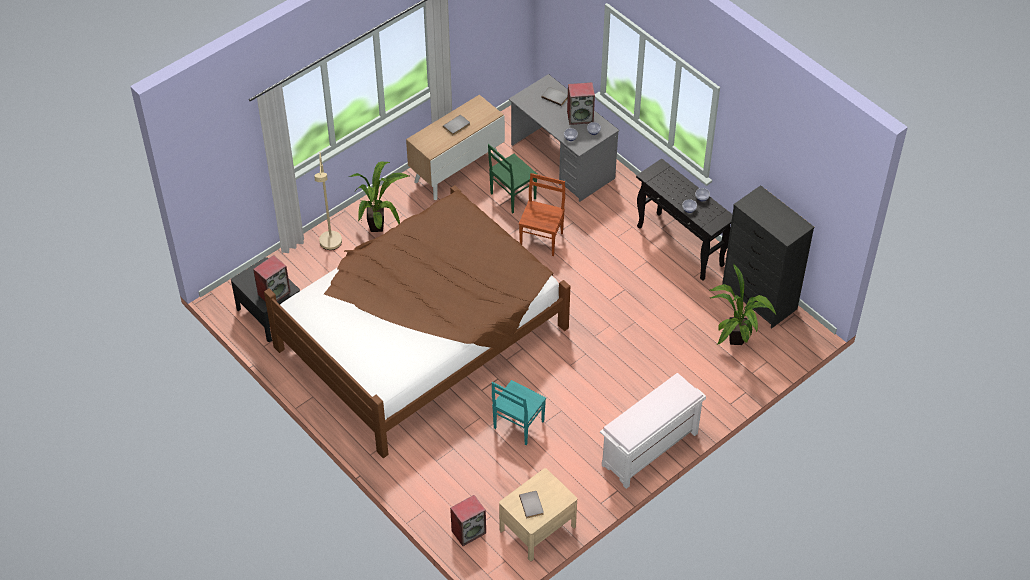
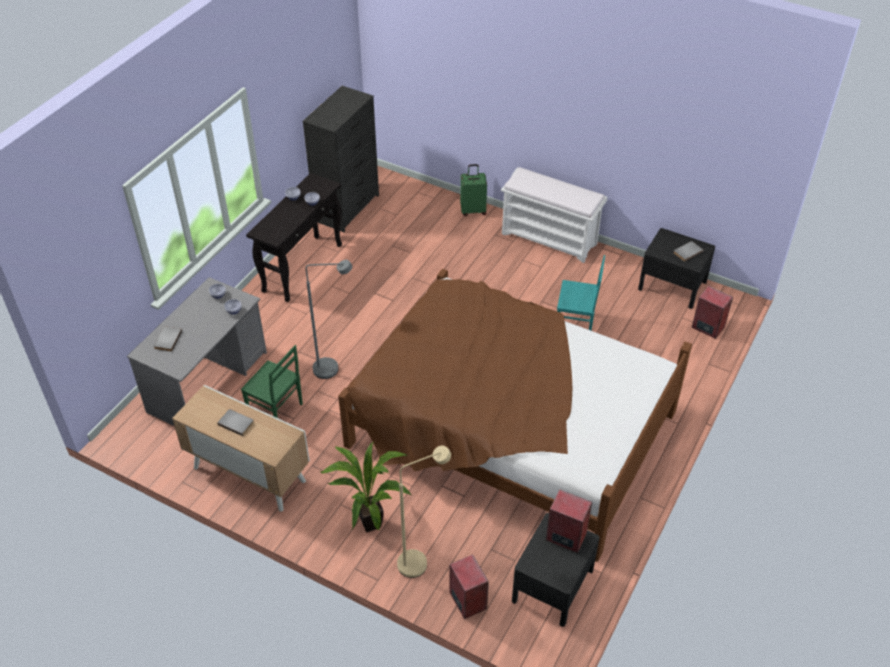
camera: 110 degrees left, 5 degrees down
beige nightstand [499,468,577,561] -> black nightstand [638,228,715,309]
brown chair [519,173,565,256] -> grey floor lamp [306,260,352,379]
speaker [567,82,595,125] -> speaker moved to [449,554,489,619]
potted plant [710,265,776,345] -> none
none -> green suitcase [460,164,487,216]

